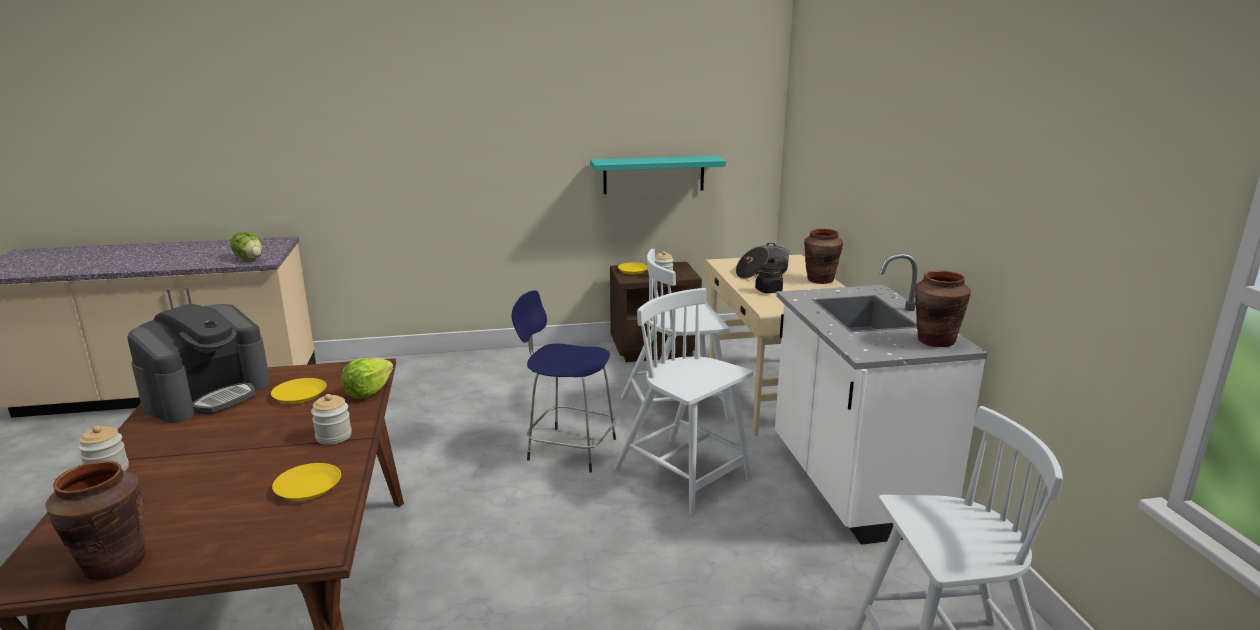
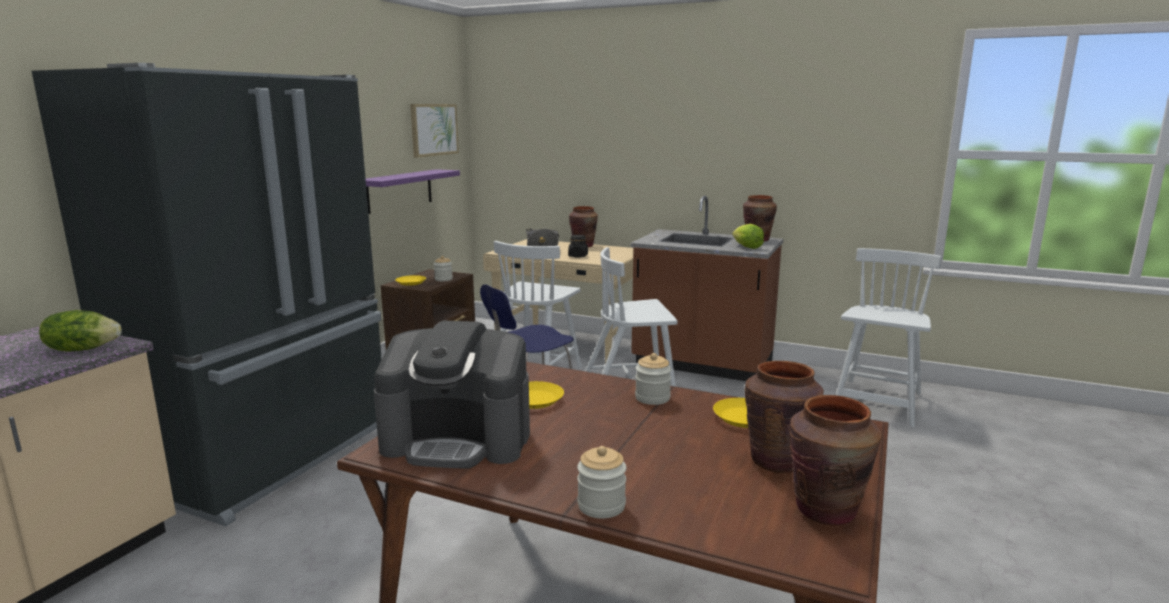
camera: 55 degrees left, 5 degrees down
coffee machine [127,304,270,423] -> coffee machine turned 120 degrees clockwise [374,320,530,469]
lettuce [341,358,393,399] -> lettuce moved to [732,224,764,249]
turquoise shelf [590,155,726,194] -> purple shelf [366,169,460,214]
white counter [775,253,988,545] -> brown counter [630,196,784,381]
none -> black fridge [31,63,382,527]
none -> picture [410,104,459,158]
none -> brown vase [745,361,824,473]

